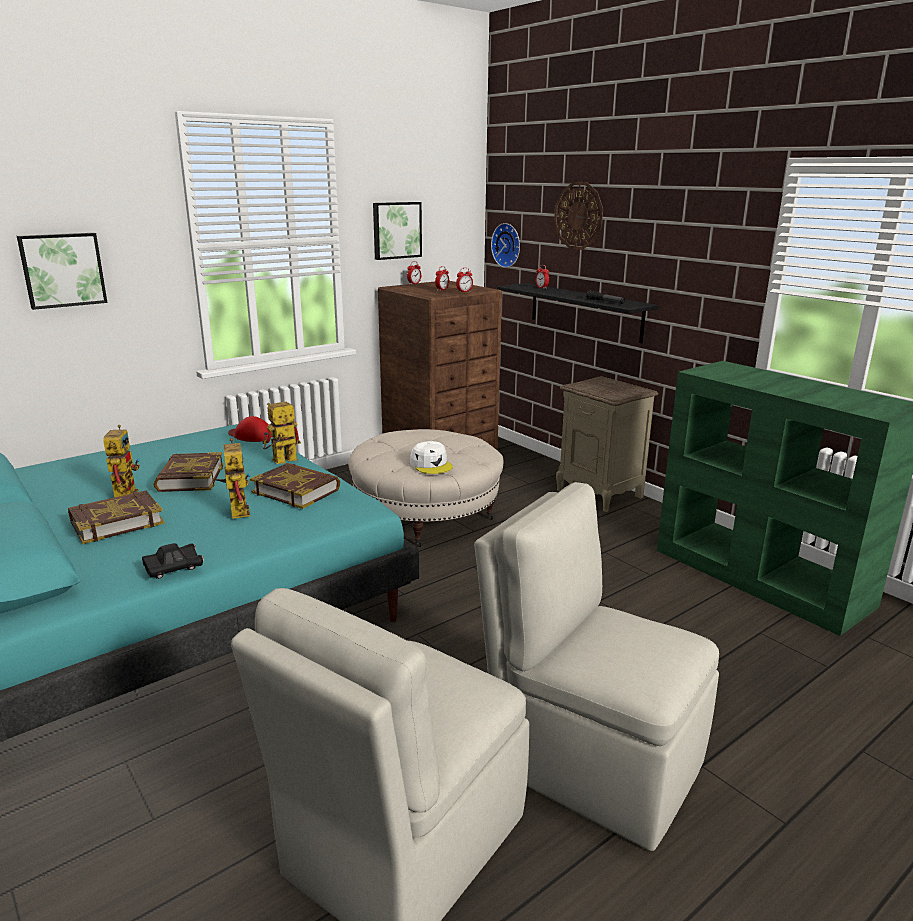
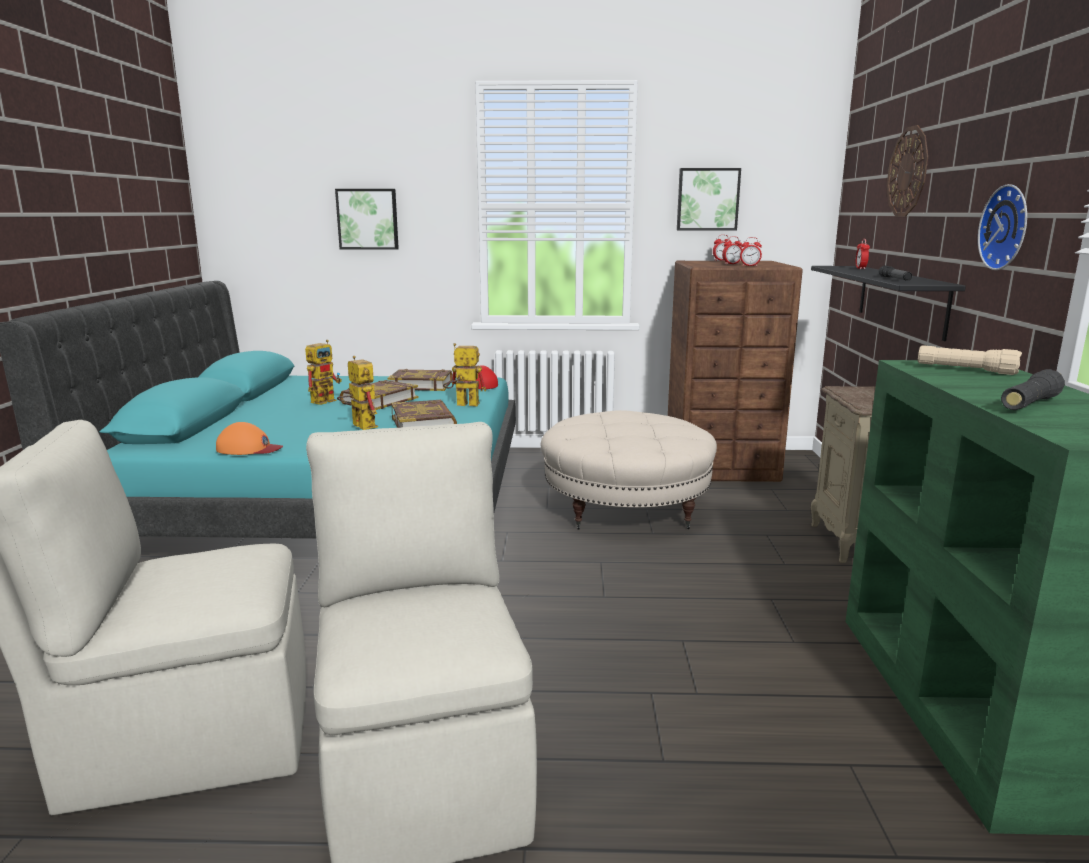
camera: 40 degrees right, 5 degrees down
book [68,490,165,544] -> book moved to [387,369,452,391]
black toy car [142,543,204,579] -> orange cap [216,422,283,455]
toy robot [215,438,251,519] -> toy robot turned 60 degrees counterclockwise [337,356,378,430]
white cap [410,441,453,474] -> none
wall clock [491,223,520,268] -> wall clock moved to [978,184,1027,270]
none -> beige flashlight [918,345,1022,375]
none -> black flashlight [1001,369,1065,410]

